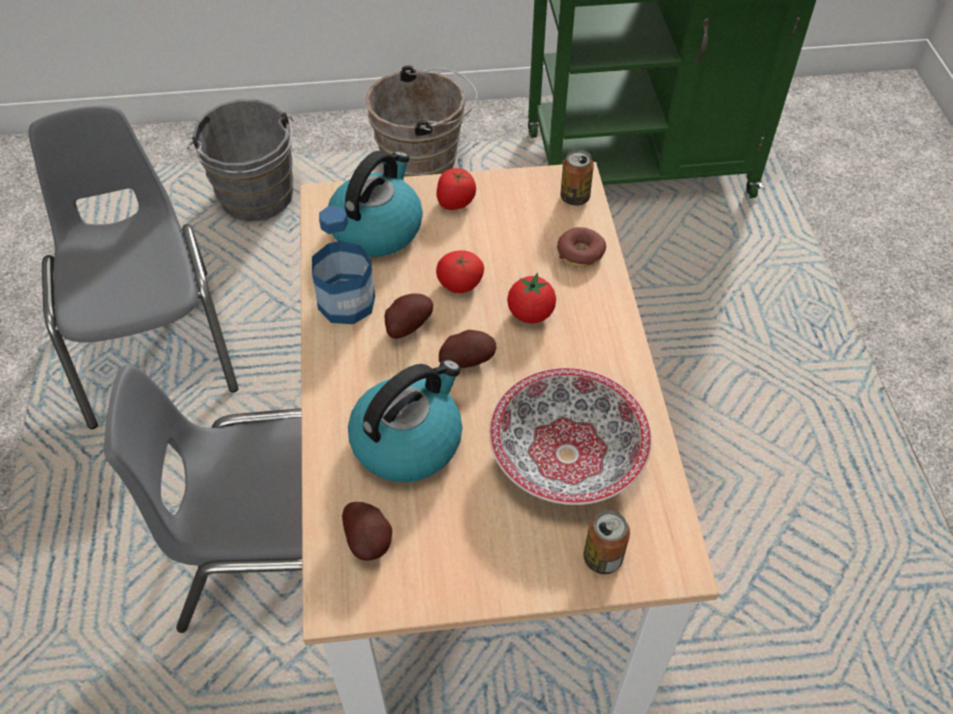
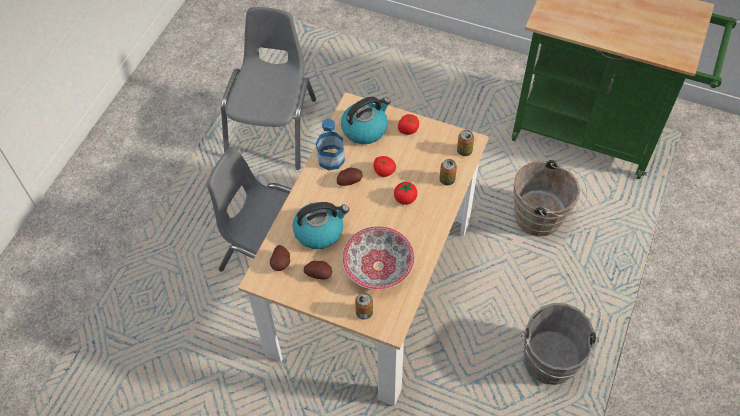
camera: 30 degrees right, 5 degrees up
grey bucket [187,99,293,221] -> grey bucket moved to [521,303,599,385]
brown bucket [365,66,477,177] -> brown bucket moved to [513,160,588,236]
potato [439,330,496,368] -> potato moved to [304,261,332,279]
donut [557,227,606,267] -> can [440,159,457,185]

